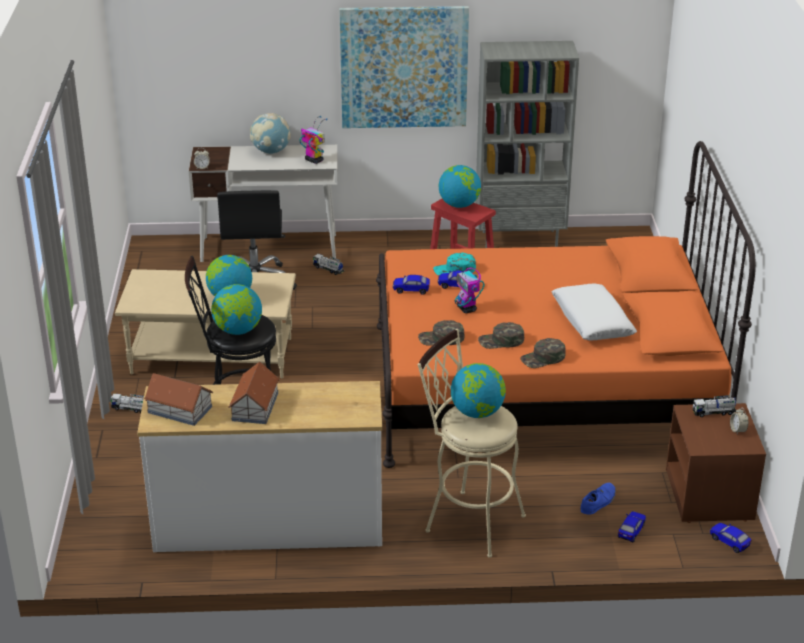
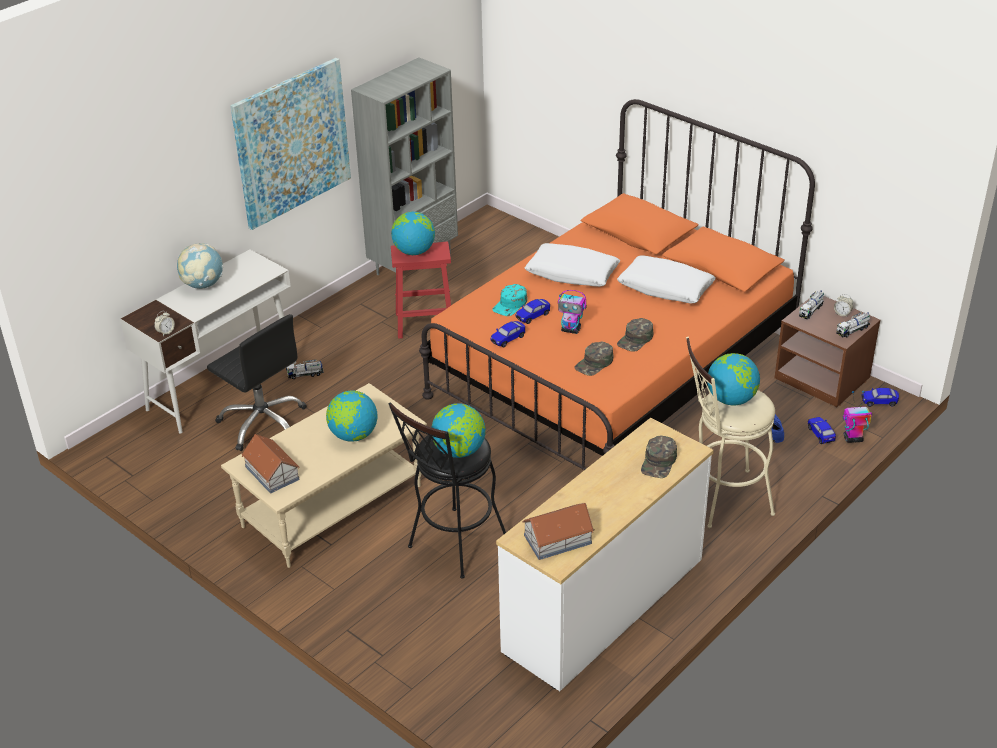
camera: 45 degrees left, 5 degrees up
toy truck [110,393,144,413] -> toy truck moved to [836,312,870,338]
toy house [228,362,279,424] -> toy house moved to [242,434,300,493]
toy robot [299,116,328,164] -> toy robot moved to [843,391,872,443]
green cap [520,338,566,368] -> green cap moved to [641,436,677,478]
none -> white pillow [524,243,620,287]

